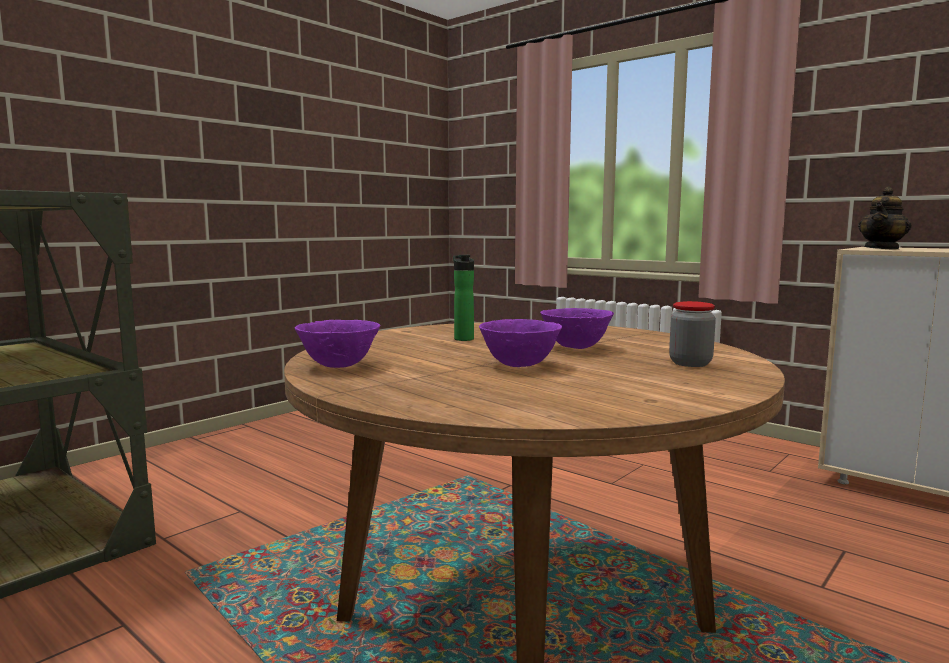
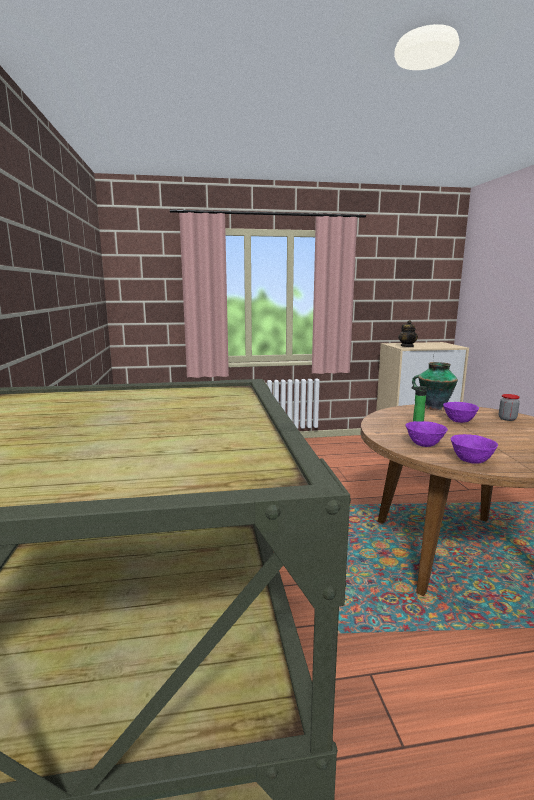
camera: 50 degrees left, 5 degrees up
purple bowl [479,319,562,367] -> purple bowl moved to [405,421,448,447]
none -> vase [412,362,458,411]

